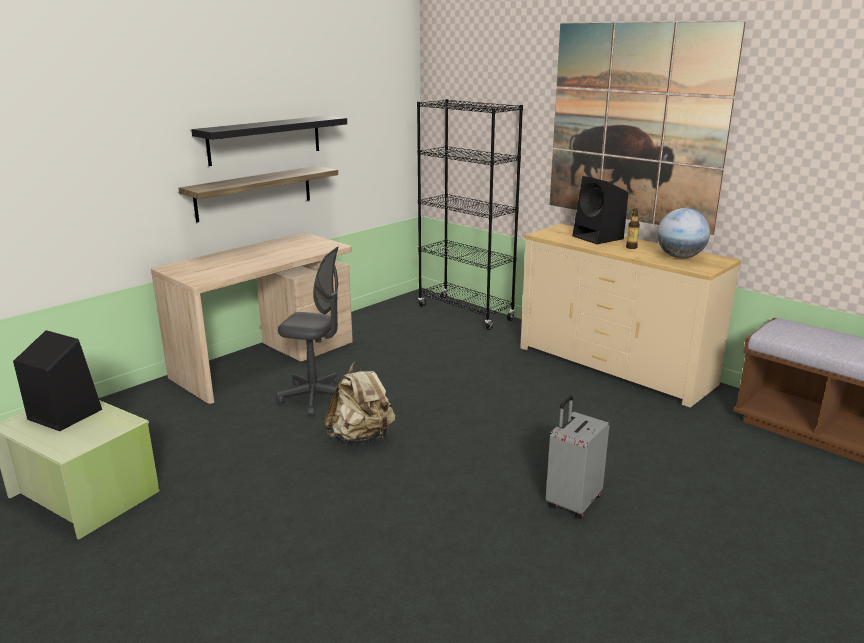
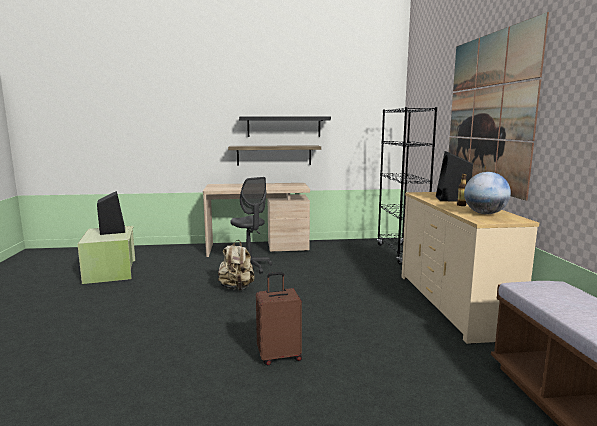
camera: 40 degrees right, 10 degrees down
grey suitcase [546,395,610,519] -> brown suitcase [256,272,302,365]

